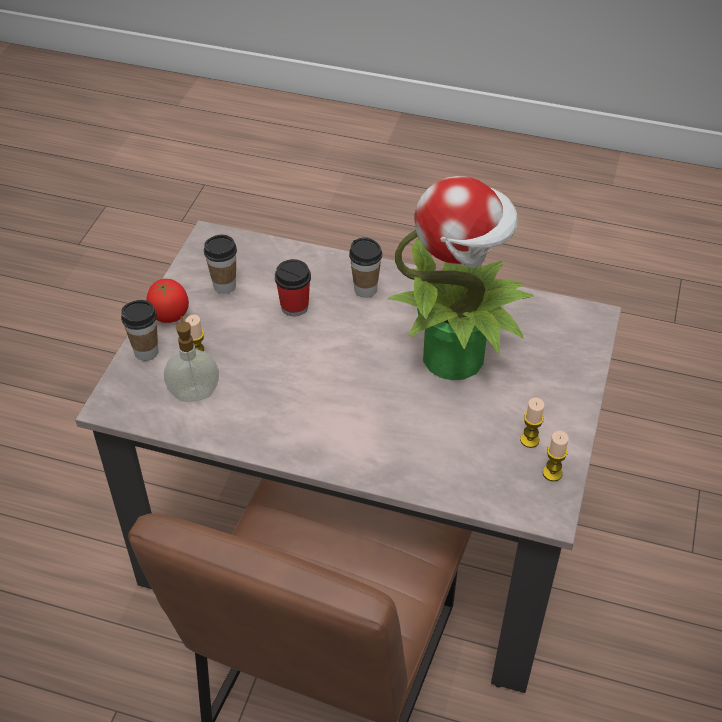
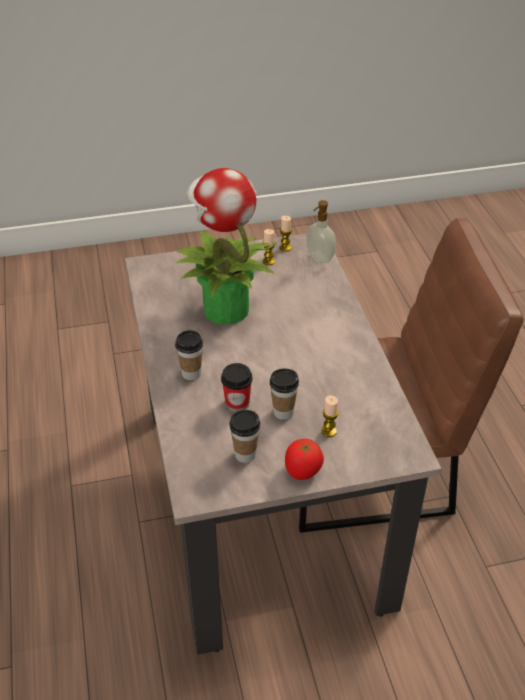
camera: 120 degrees left, 5 degrees down
cup [121,300,159,361] -> cup moved to [270,368,299,420]
soap dispenser [164,316,219,402] -> soap dispenser moved to [306,200,336,263]

